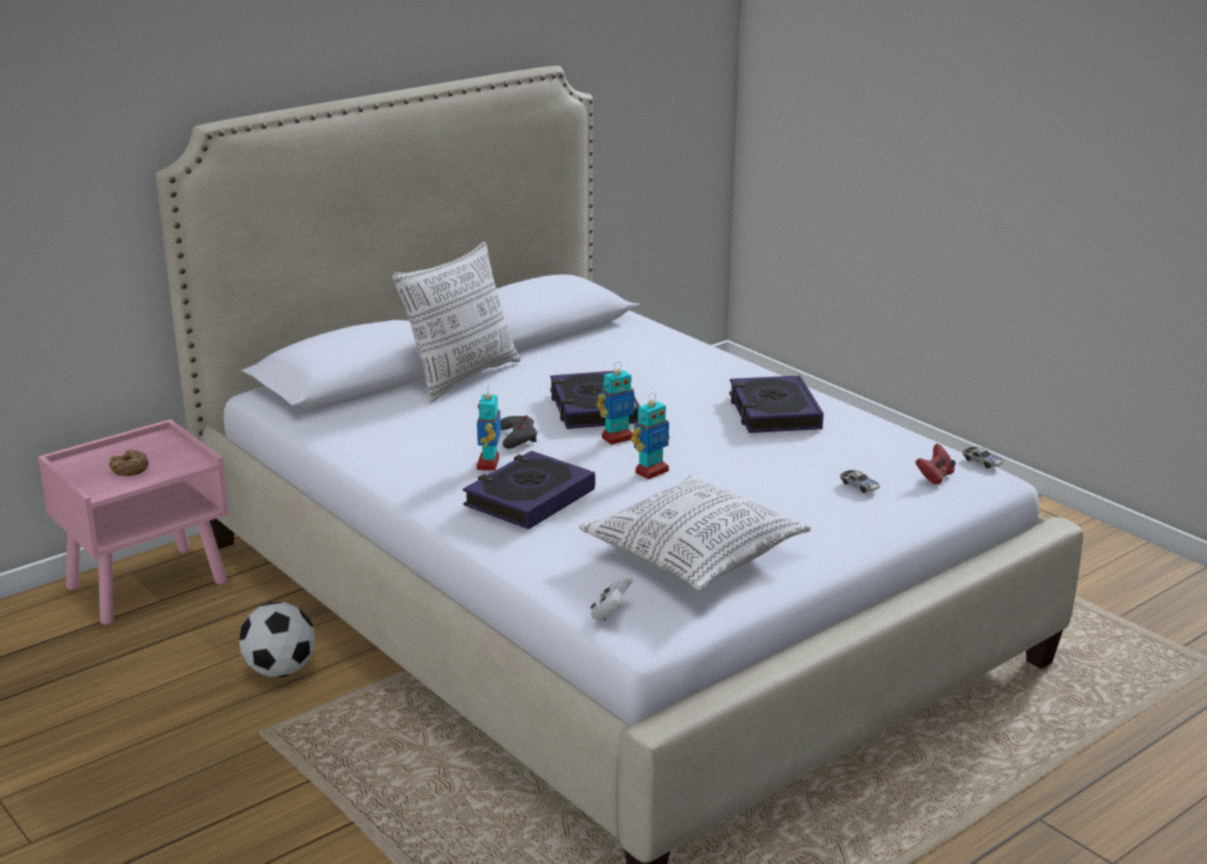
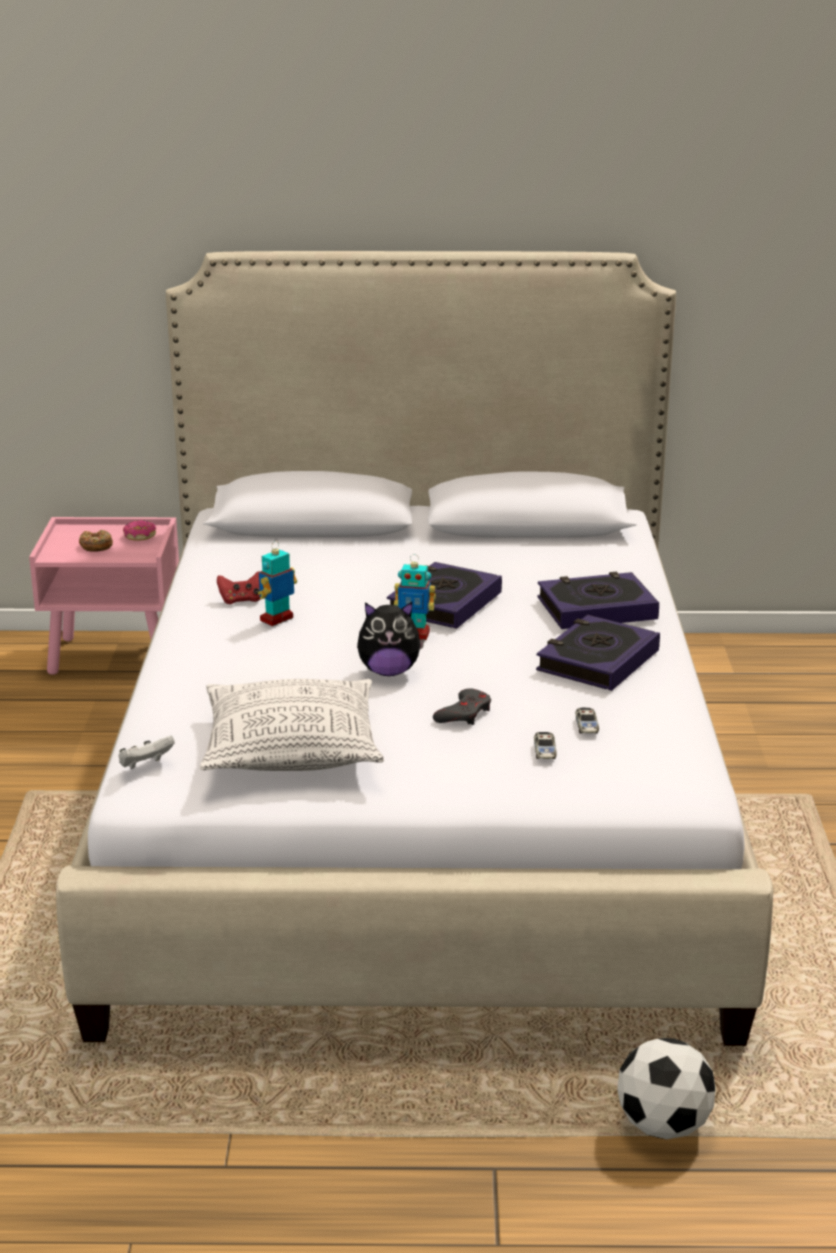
camera: 40 degrees right, 0 degrees up
football [239,602,315,677] -> football moved to [617,1038,716,1139]
pillow [392,242,521,403] -> none
book [463,451,595,529] -> book moved to [537,572,659,629]
grey game controller [501,415,537,449] -> grey game controller moved to [433,688,491,725]
toy robot [631,393,670,479] -> plush toy [357,602,425,676]
red game controller [915,443,956,485] -> red game controller moved to [217,571,260,604]
toy car [963,447,1003,469] -> toy car moved to [575,708,599,733]
none -> donut [123,520,156,541]

